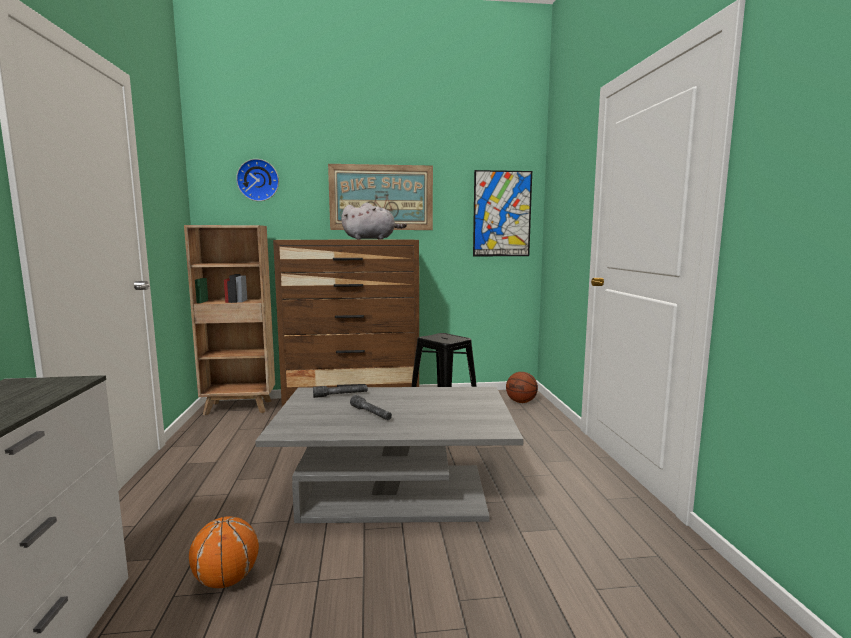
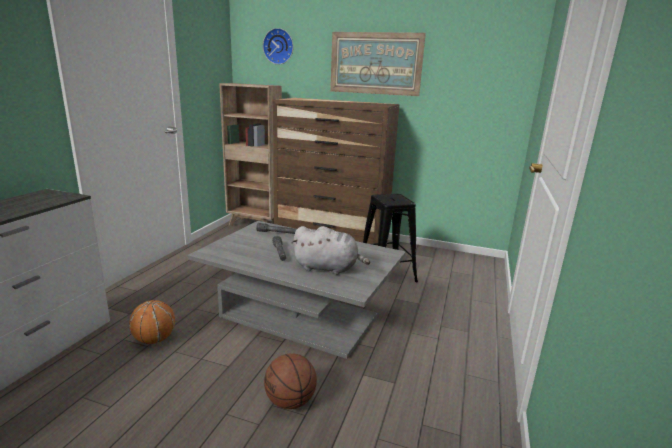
camera: 25 degrees right, 10 degrees up
grey plush toy [341,202,407,240] -> grey plush toy moved to [292,226,370,275]
picture [473,170,532,256] -> none
basketball [506,372,538,403] -> basketball moved to [264,353,317,409]

